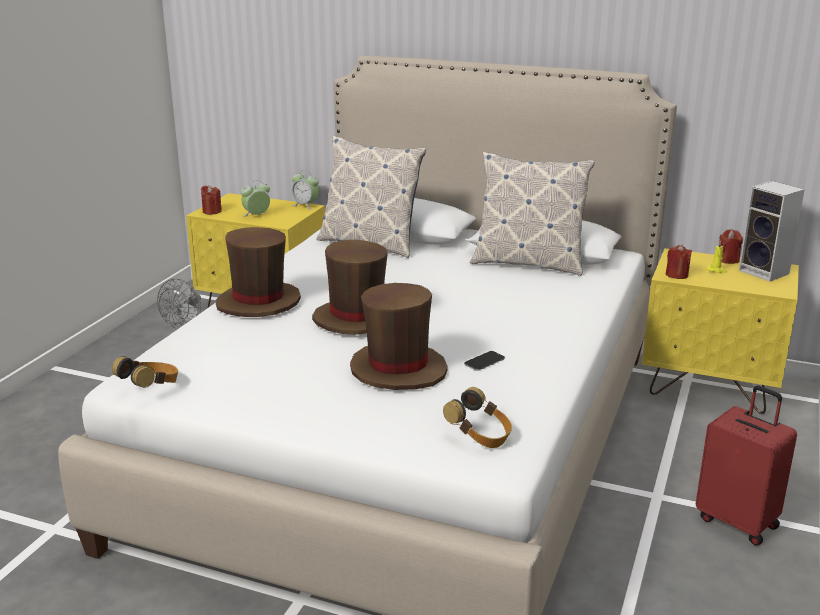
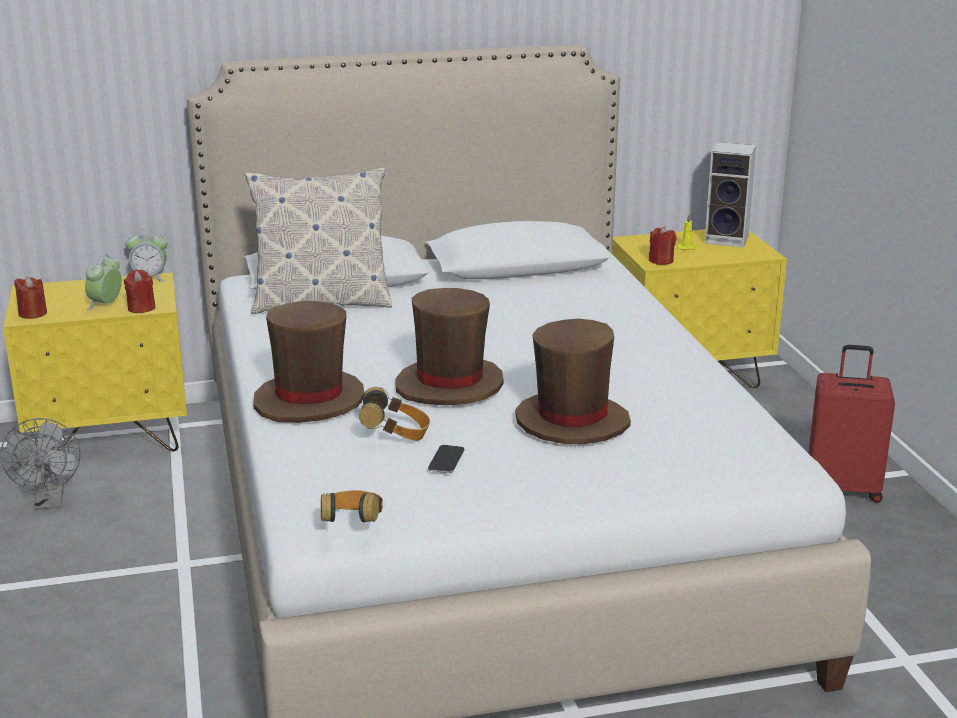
camera: 35 degrees left, 0 degrees up
headphones [443,387,512,448] -> headphones moved to [359,387,430,441]
phone [464,351,505,371] -> phone moved to [428,445,464,473]
pillow [470,152,595,276] -> none
red candle [719,229,743,264] -> red candle moved to [124,270,156,313]

